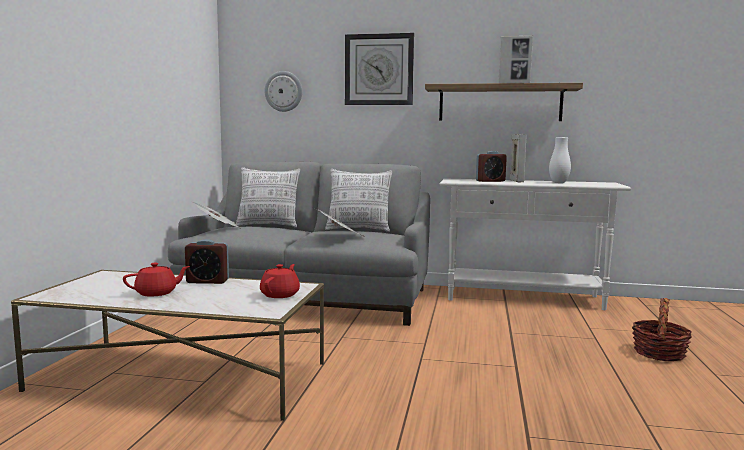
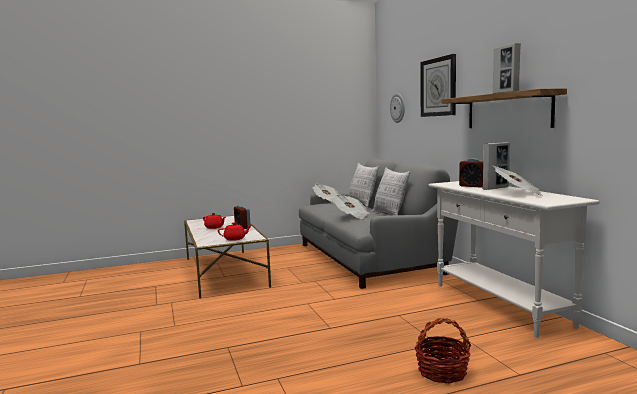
camera: 60 degrees right, 0 degrees up
white vase [549,137,571,183] -> newspaper [492,165,543,196]

